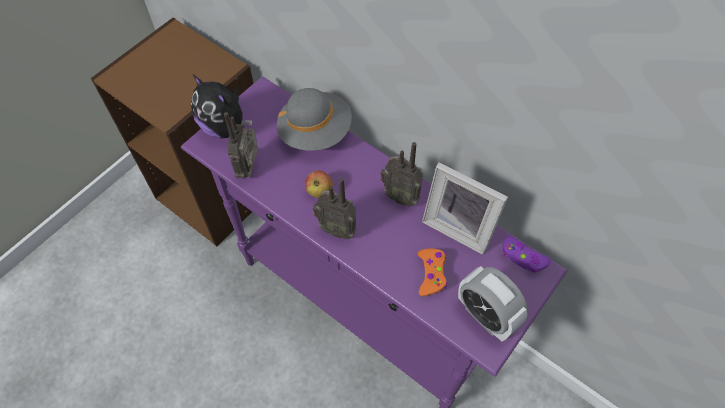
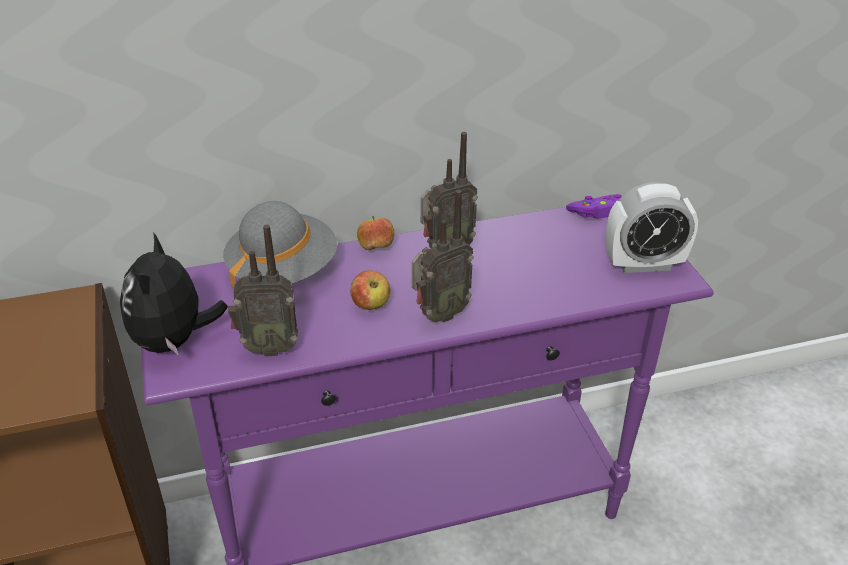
camera: 55 degrees left, 20 degrees down
plush toy [191,75,252,139] -> plush toy turned 105 degrees clockwise [120,232,228,355]
radio [224,112,258,179] -> radio turned 45 degrees counterclockwise [228,225,298,357]
orange game controller [418,248,447,296] -> none
picture frame [422,163,508,255] -> none
none -> apple [357,216,394,250]

